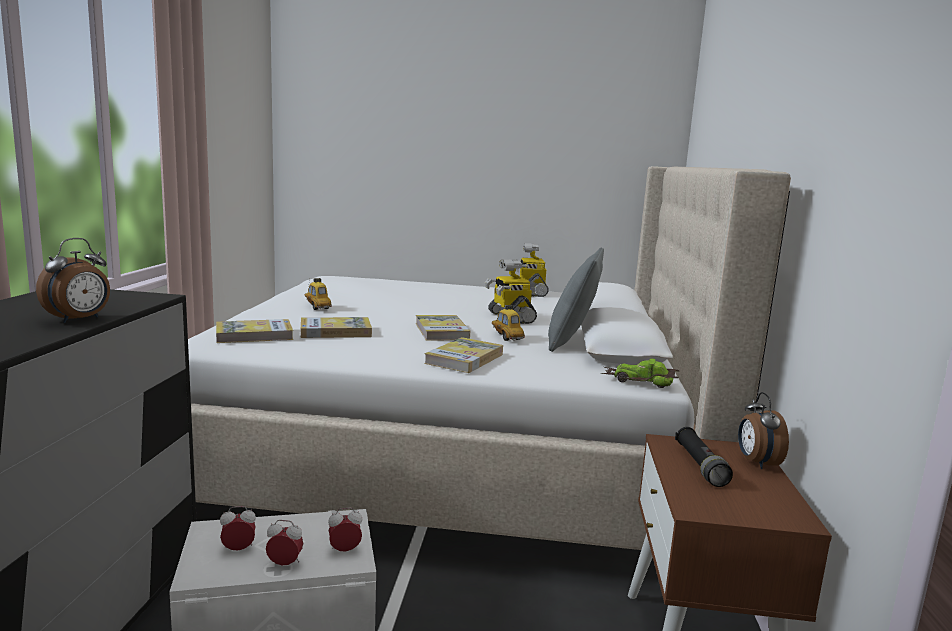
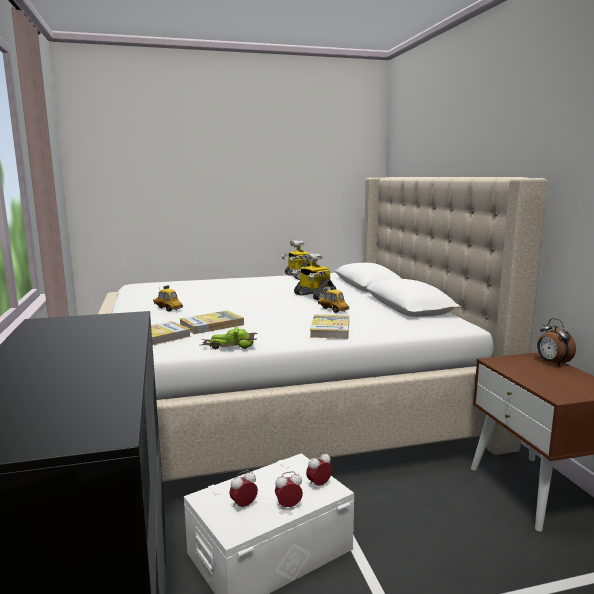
camera: 20 degrees left, 0 degrees up
alarm clock [36,238,110,323] -> none
book [416,315,470,341] -> none
grey pillow [548,248,604,352] -> none
toy car [601,358,679,388] -> toy car moved to [201,327,257,349]
black flashlight [675,427,733,487] -> none

